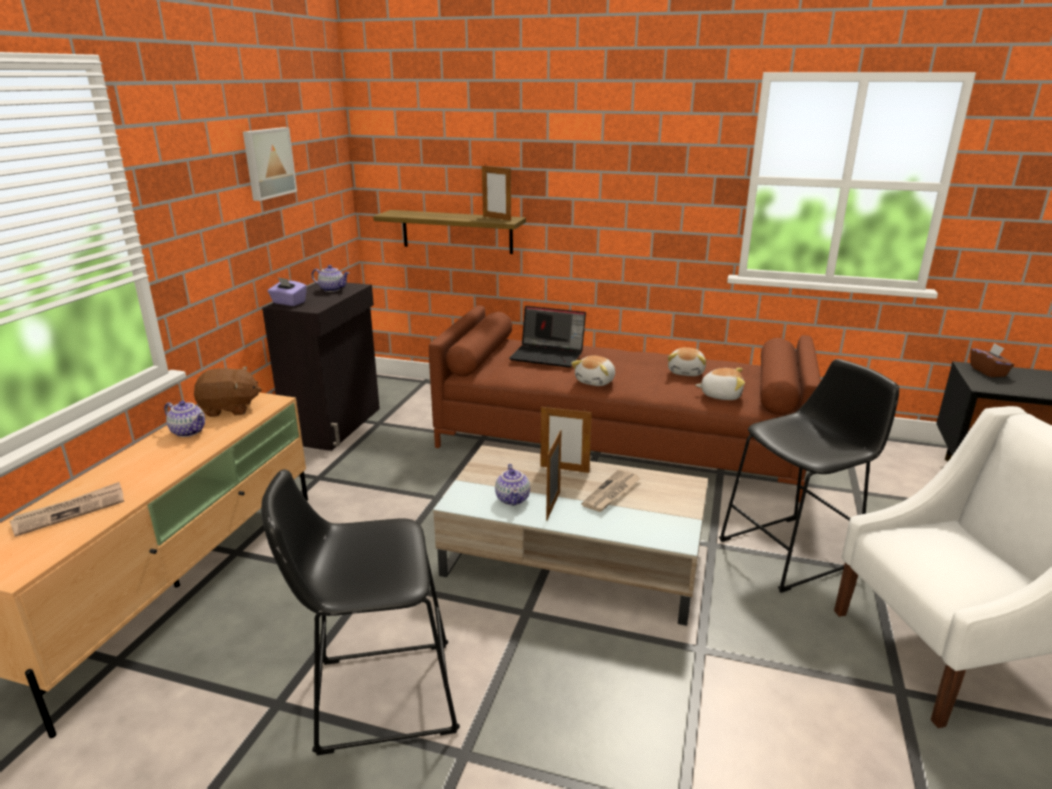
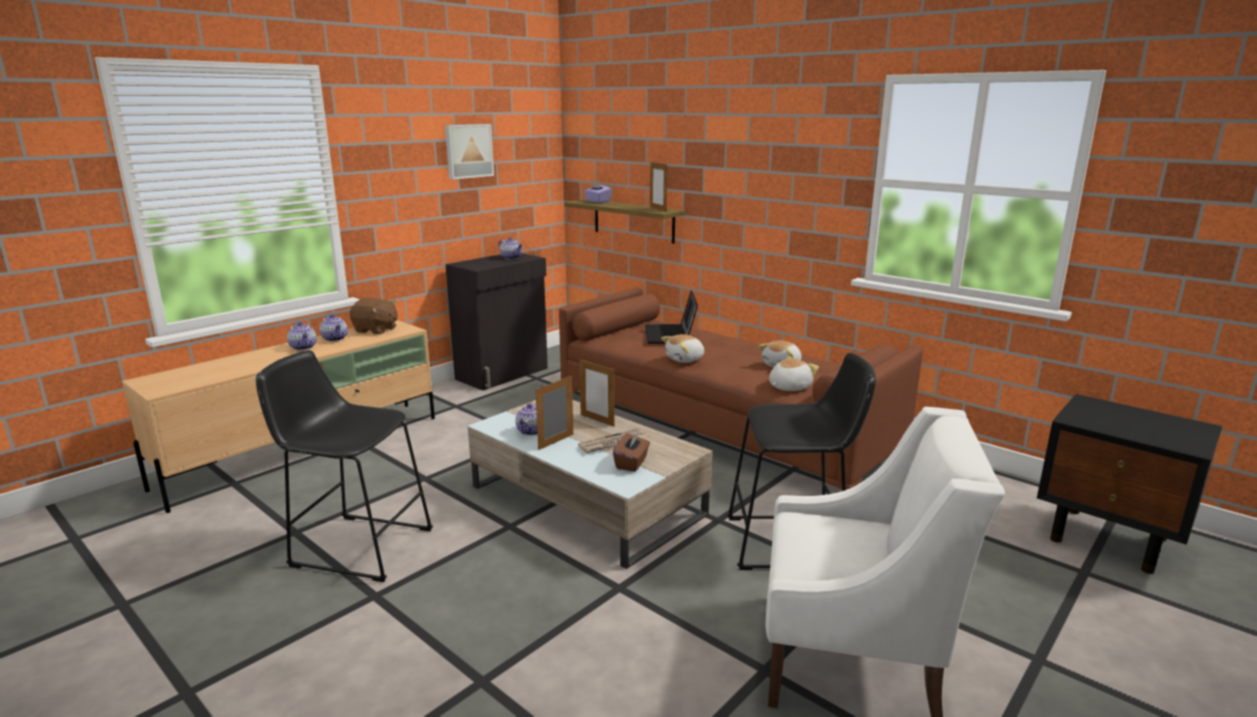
camera: 25 degrees right, 5 degrees down
newspaper [10,482,124,537] -> none
purple tissue box [268,277,307,306] -> purple tissue box moved to [584,181,611,203]
laptop [509,306,586,367] -> laptop turned 45 degrees clockwise [645,291,698,344]
plush toy [695,368,745,400] -> plush toy turned 75 degrees counterclockwise [769,356,819,391]
brown tissue box [970,343,1014,377] -> brown tissue box moved to [613,431,650,472]
none -> teapot [287,322,317,350]

